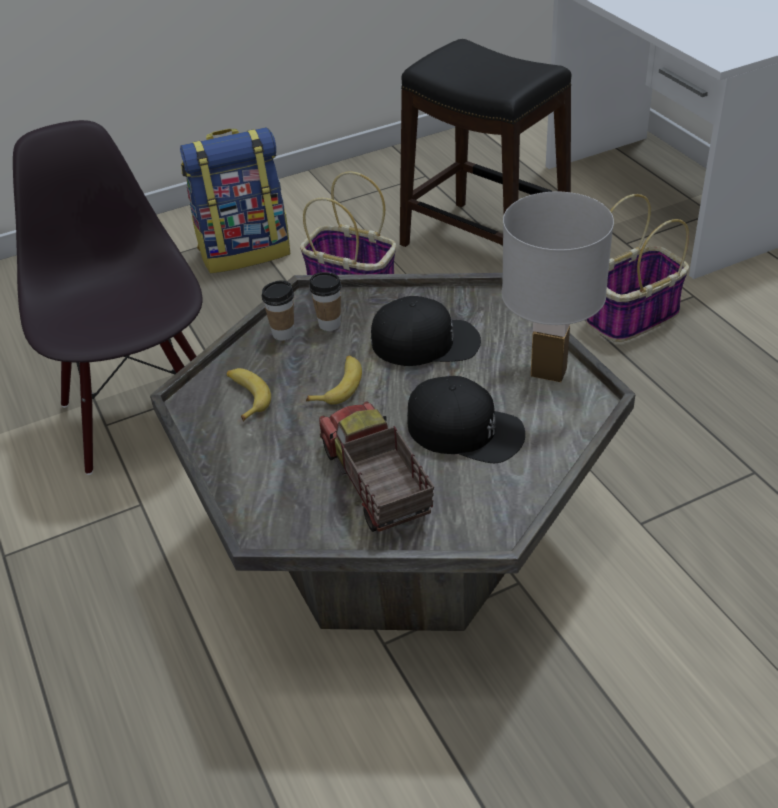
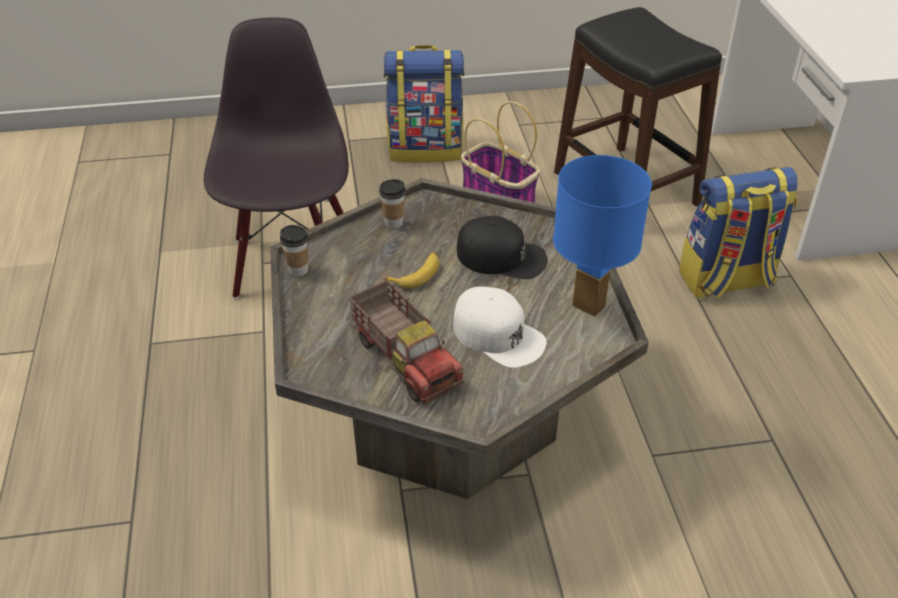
camera: 15 degrees right, 0 degrees up
banana [227,368,271,421] -> none
cup [309,272,341,331] -> cup moved to [280,225,308,277]
toy truck [319,402,434,532] -> toy truck turned 150 degrees clockwise [349,280,464,403]
black cap [407,376,525,463] -> white cap [453,286,547,368]
white table lamp [502,191,614,382] -> blue table lamp [553,155,652,317]
basket [586,194,689,342] -> backpack [679,167,798,298]

